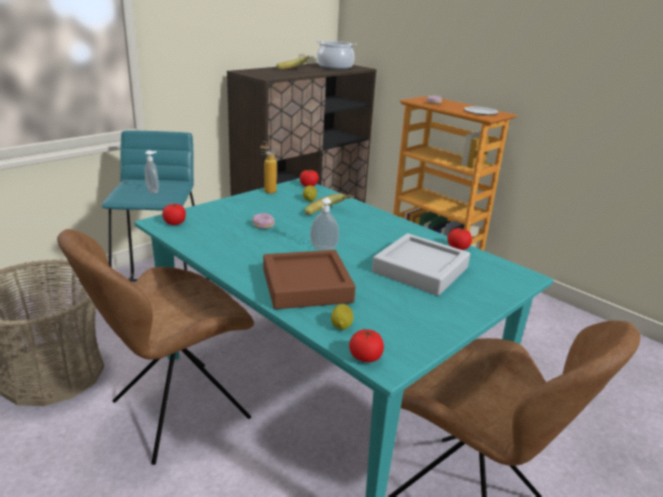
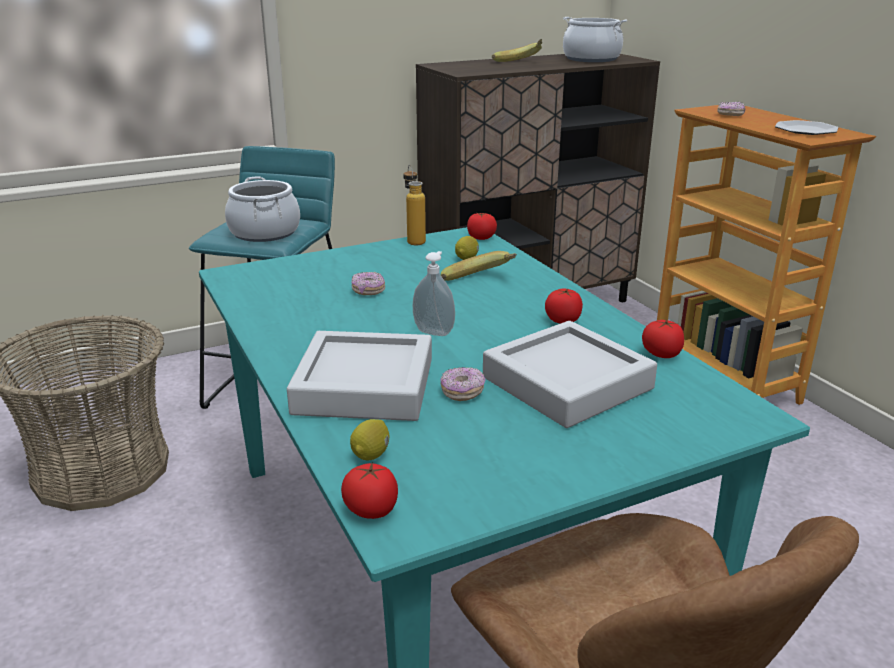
camera: 20 degrees right, 0 degrees up
brown chair [57,229,254,465] -> none
soap dispenser [145,150,159,194] -> cooking pot [225,176,300,242]
tomato [162,204,186,225] -> tomato moved to [545,289,583,324]
brown tray [263,250,355,309] -> grey tray [287,331,432,421]
none -> donut [440,367,486,401]

